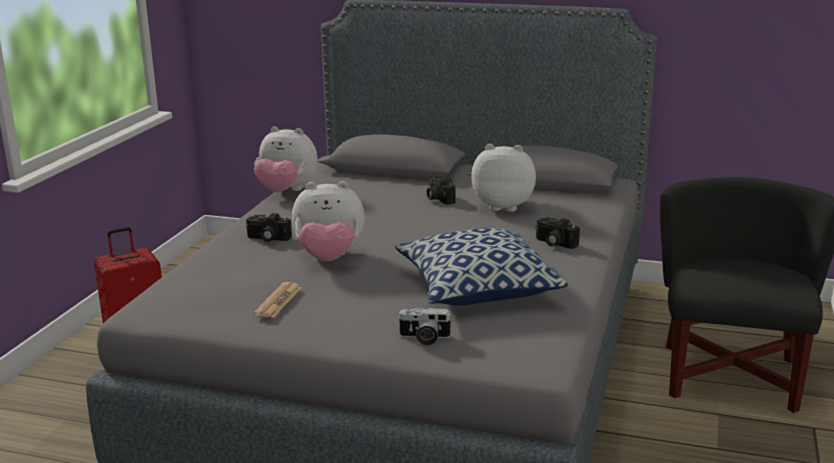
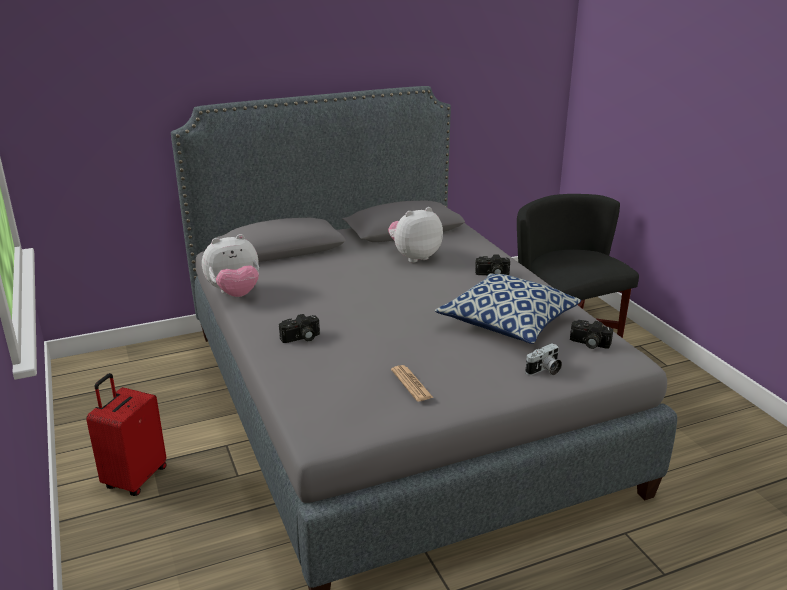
camera: 40 degrees left, 5 degrees up
plush toy [292,181,365,262] -> none
camera [427,176,456,205] -> camera moved to [570,320,613,349]

